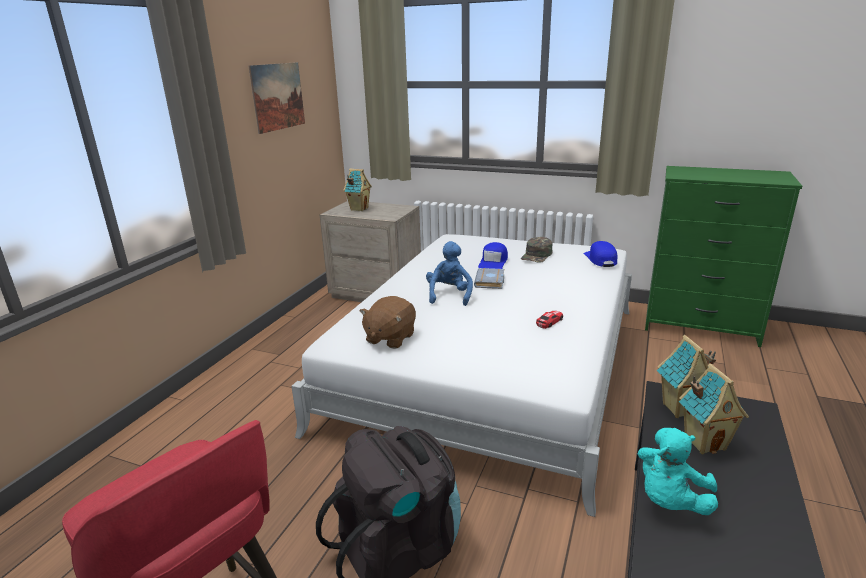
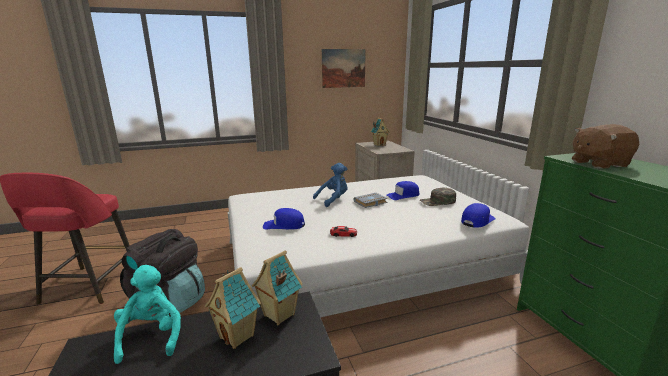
camera: 50 degrees right, 5 degrees down
brown plush toy [360,296,416,349] -> brown plush toy moved to [572,124,639,169]
turquoise plush toy [638,428,718,515] -> turquoise plush toy turned 75 degrees clockwise [114,265,181,364]
none -> blue cap [263,208,305,229]

